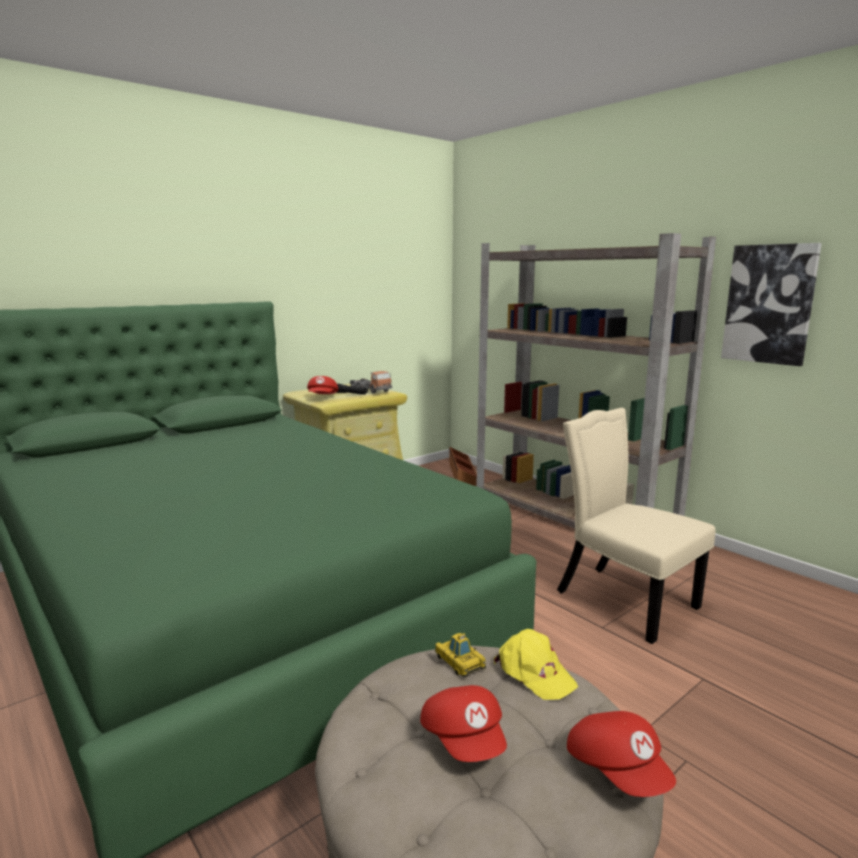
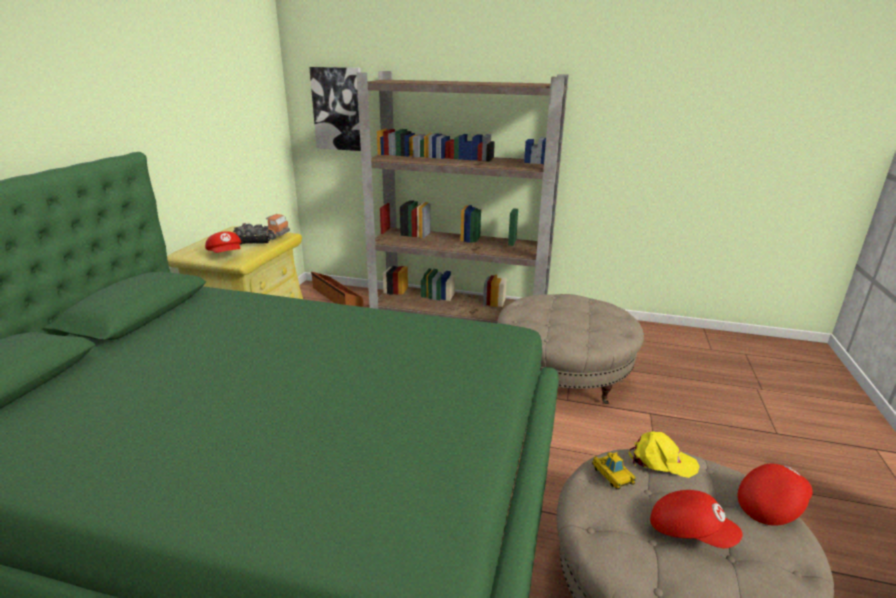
camera: 35 degrees left, 10 degrees up
toy car [435,633,486,677] -> toy car turned 135 degrees counterclockwise [592,452,636,490]
beige chair [557,408,716,644] -> beige ottoman [497,294,644,404]
red cap [567,711,676,797] -> red cap turned 60 degrees counterclockwise [737,464,813,526]
picture [721,243,822,366] -> picture moved to [309,67,361,151]

